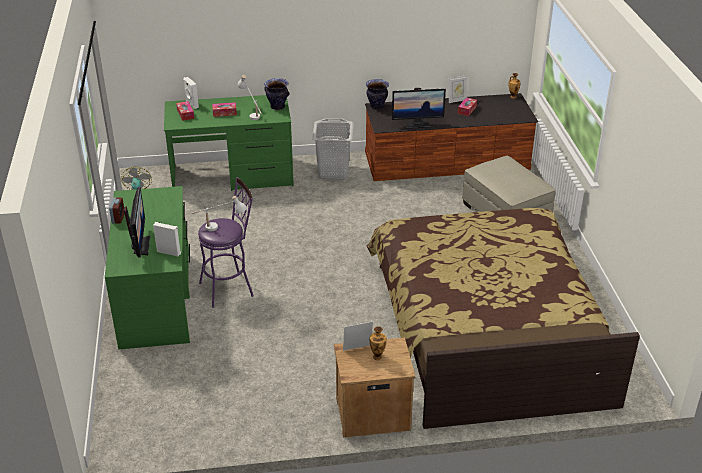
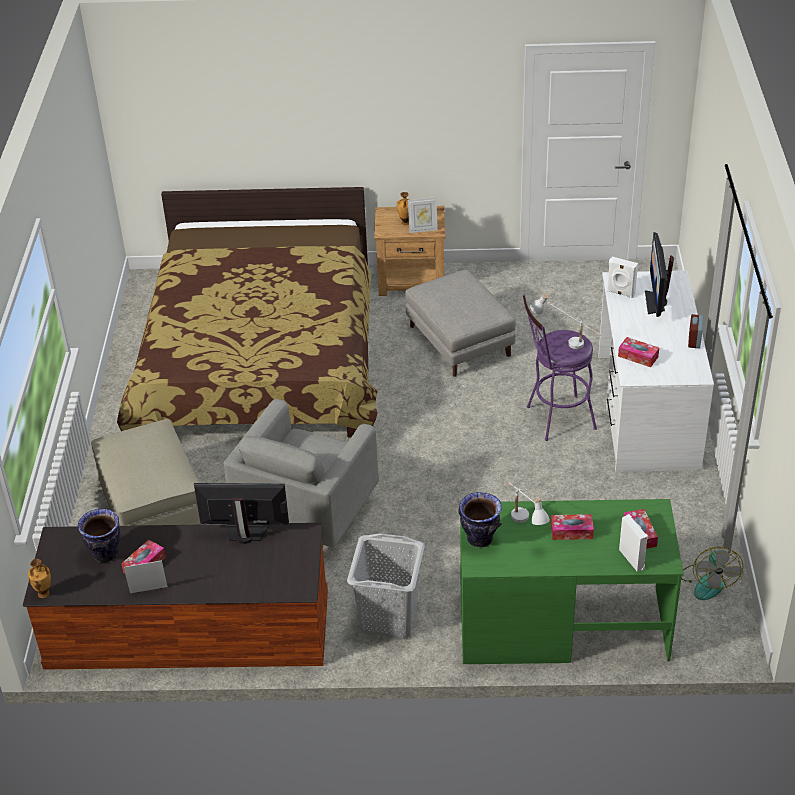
camera: 170 degrees left, 5 degrees up
green desk [105,186,190,349] -> white desk [598,271,714,472]
vase [366,79,389,110] -> vase moved to [78,509,120,562]
none -> grey armchair [223,399,379,548]
none -> grey ottoman [405,270,516,377]
none -> tissue box [618,337,659,368]

